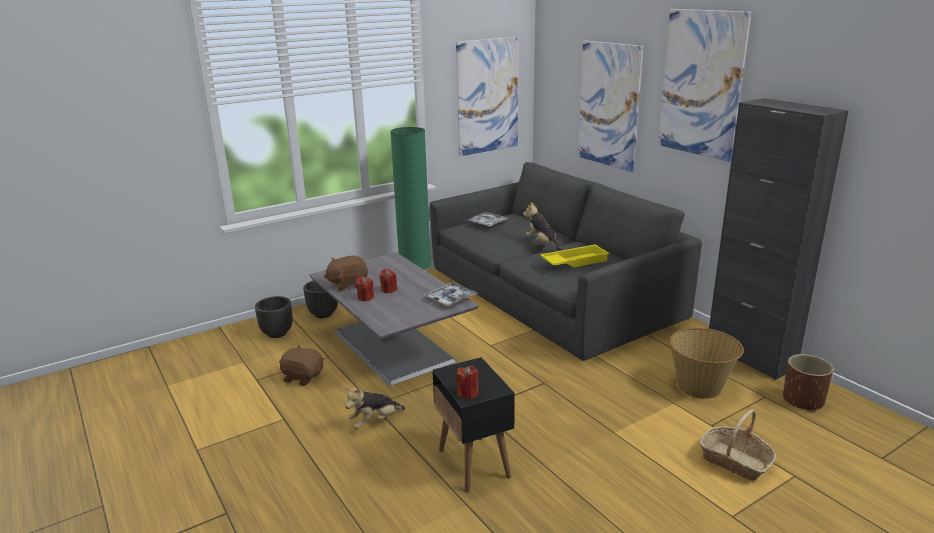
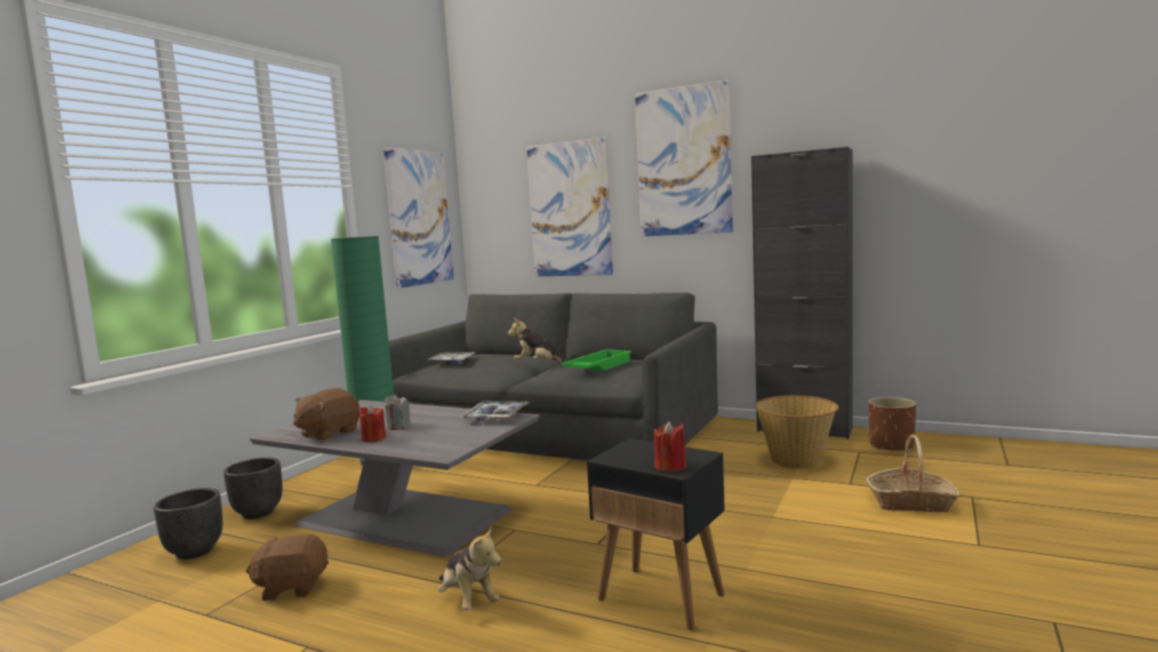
camera: 30 degrees left, 15 degrees down
plush toy [344,388,405,429] -> plush toy turned 60 degrees counterclockwise [438,527,501,610]
red candle [379,269,397,293] -> grey candle [385,395,411,430]
yellow tray [540,245,610,267] -> green tray [561,349,632,370]

